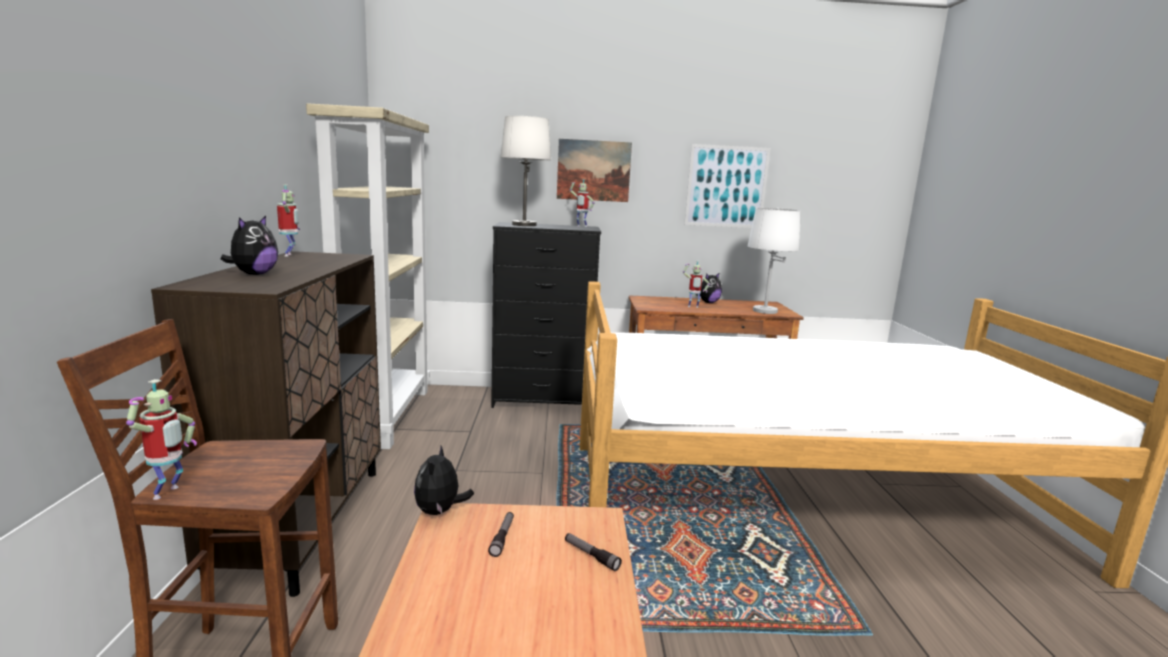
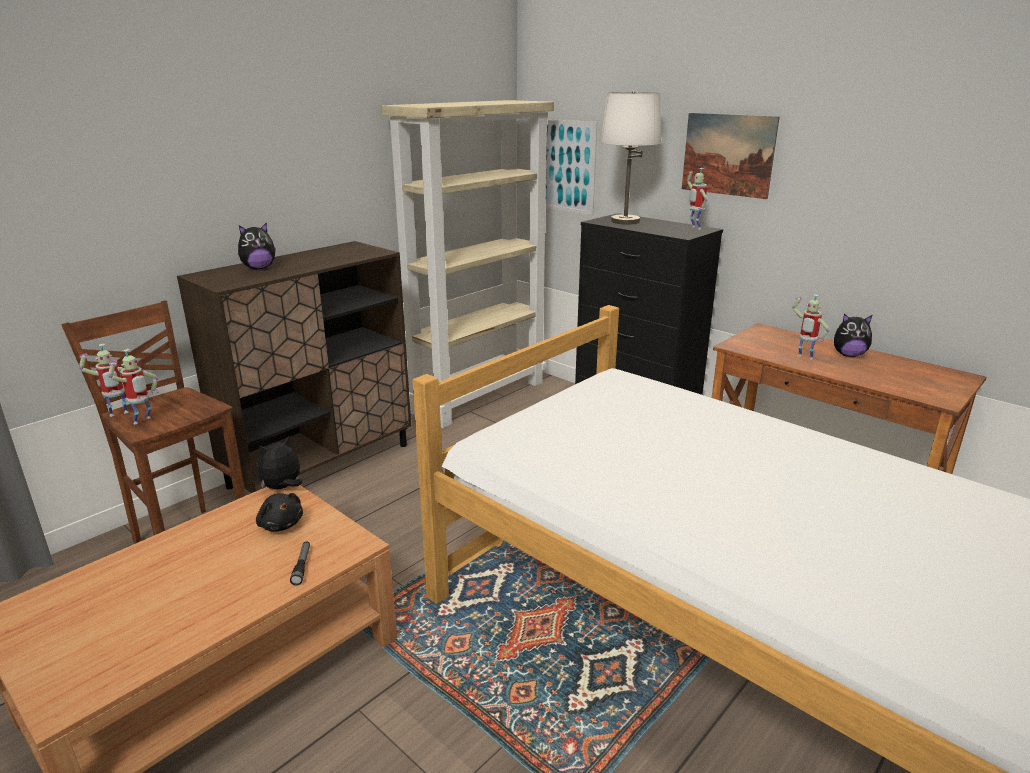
camera: 45 degrees right, 10 degrees up
toy robot [277,184,300,257] -> toy robot moved to [108,349,159,424]
flashlight [488,512,514,557] -> black plush toy [256,493,303,532]
picture [684,144,771,228] -> picture moved to [527,118,597,215]
white table lamp [748,208,801,314] -> none

